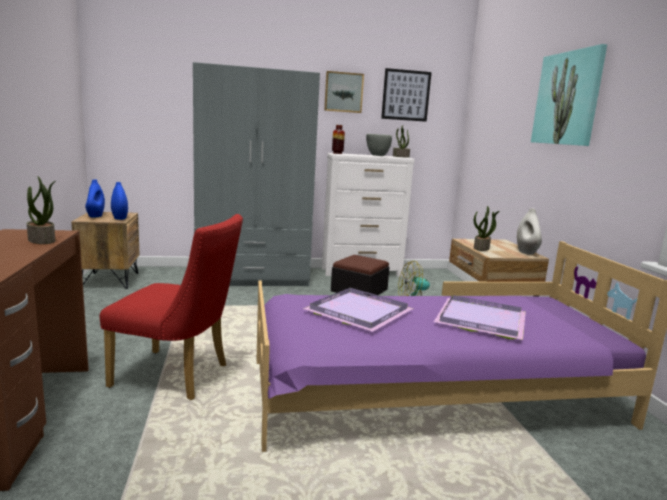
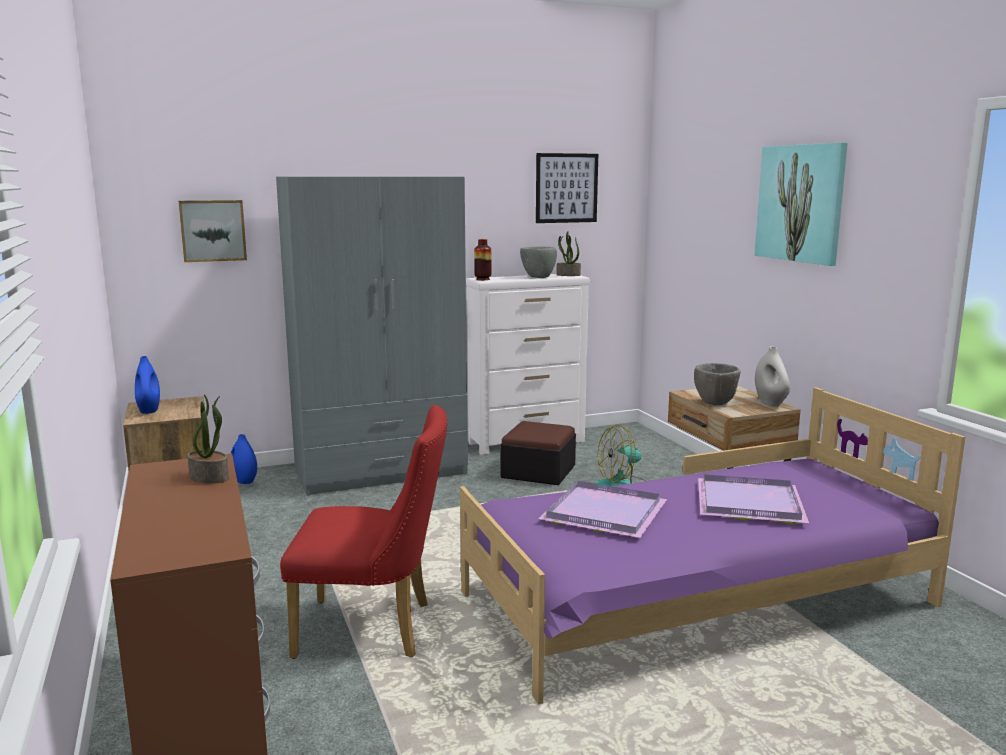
camera: 10 degrees left, 0 degrees up
blue vase [111,182,128,220] -> blue vase moved to [231,434,257,484]
picture [324,71,364,113] -> picture moved to [179,200,247,262]
potted plant [474,206,500,251] -> grey bowl [694,363,741,406]

